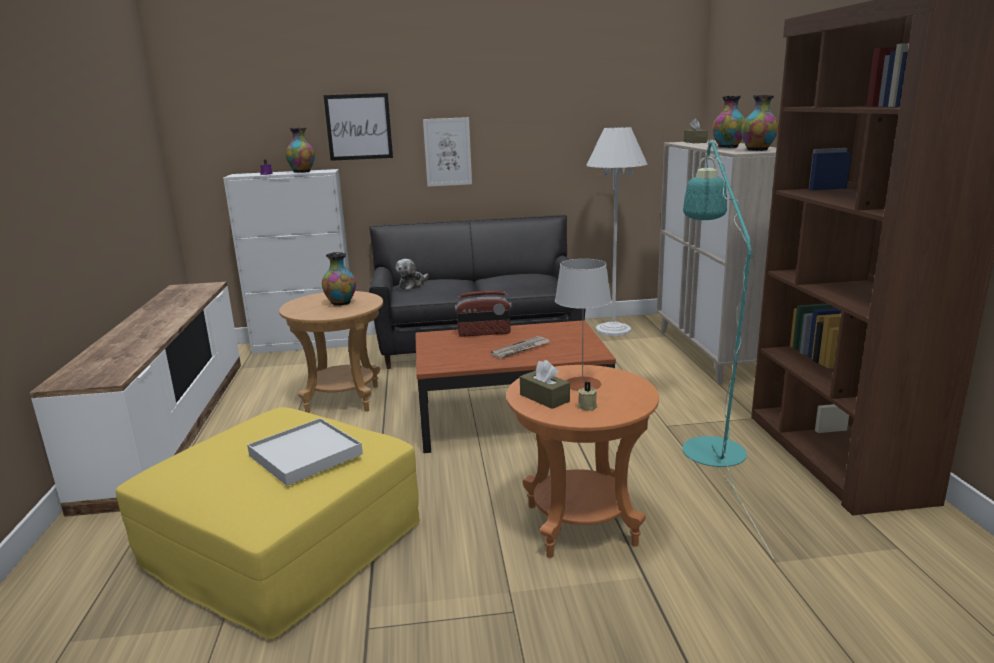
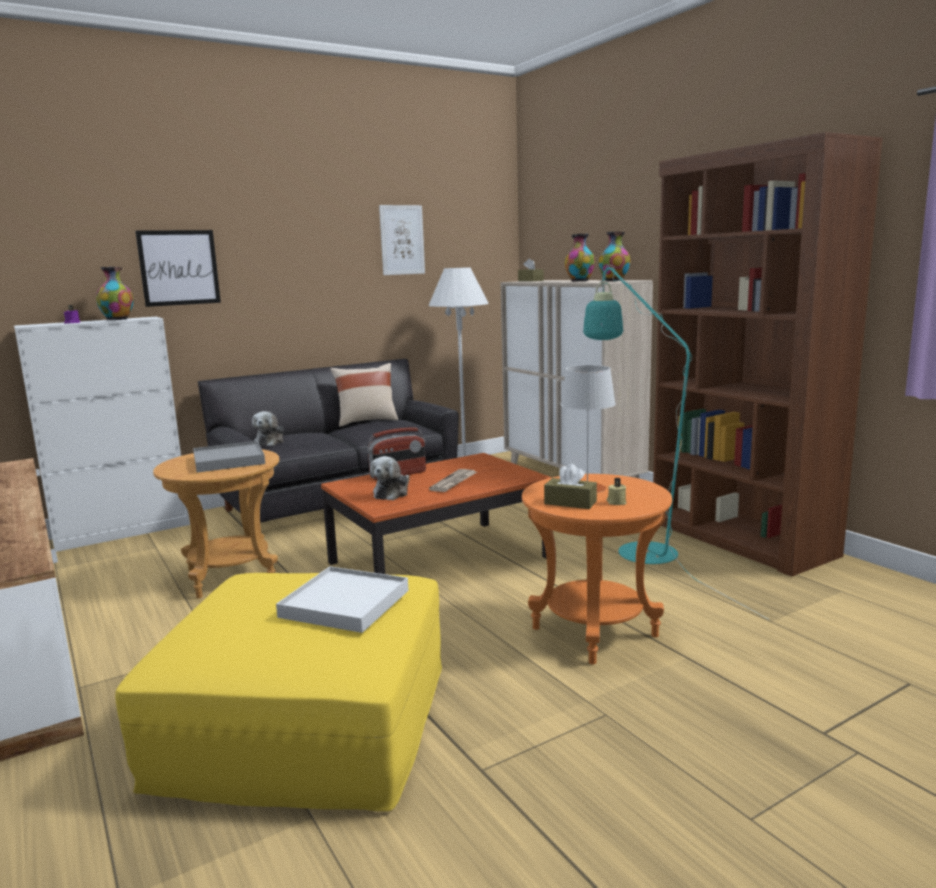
camera: 25 degrees left, 5 degrees down
vase [322,252,356,306] -> grey tray [193,441,265,473]
picture [423,117,472,187] -> picture moved to [379,205,425,275]
none -> beige pillow [330,363,398,427]
none -> plush toy [370,456,410,500]

